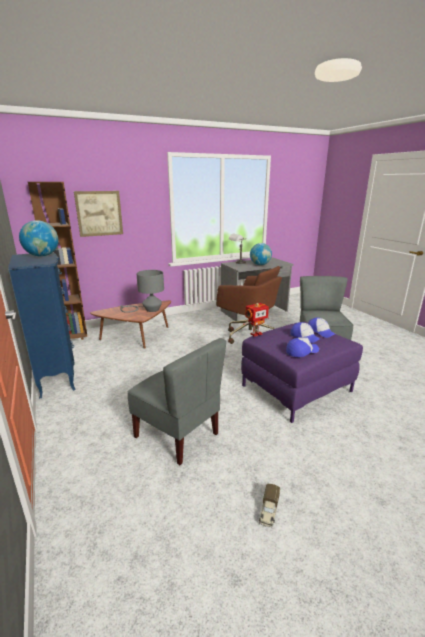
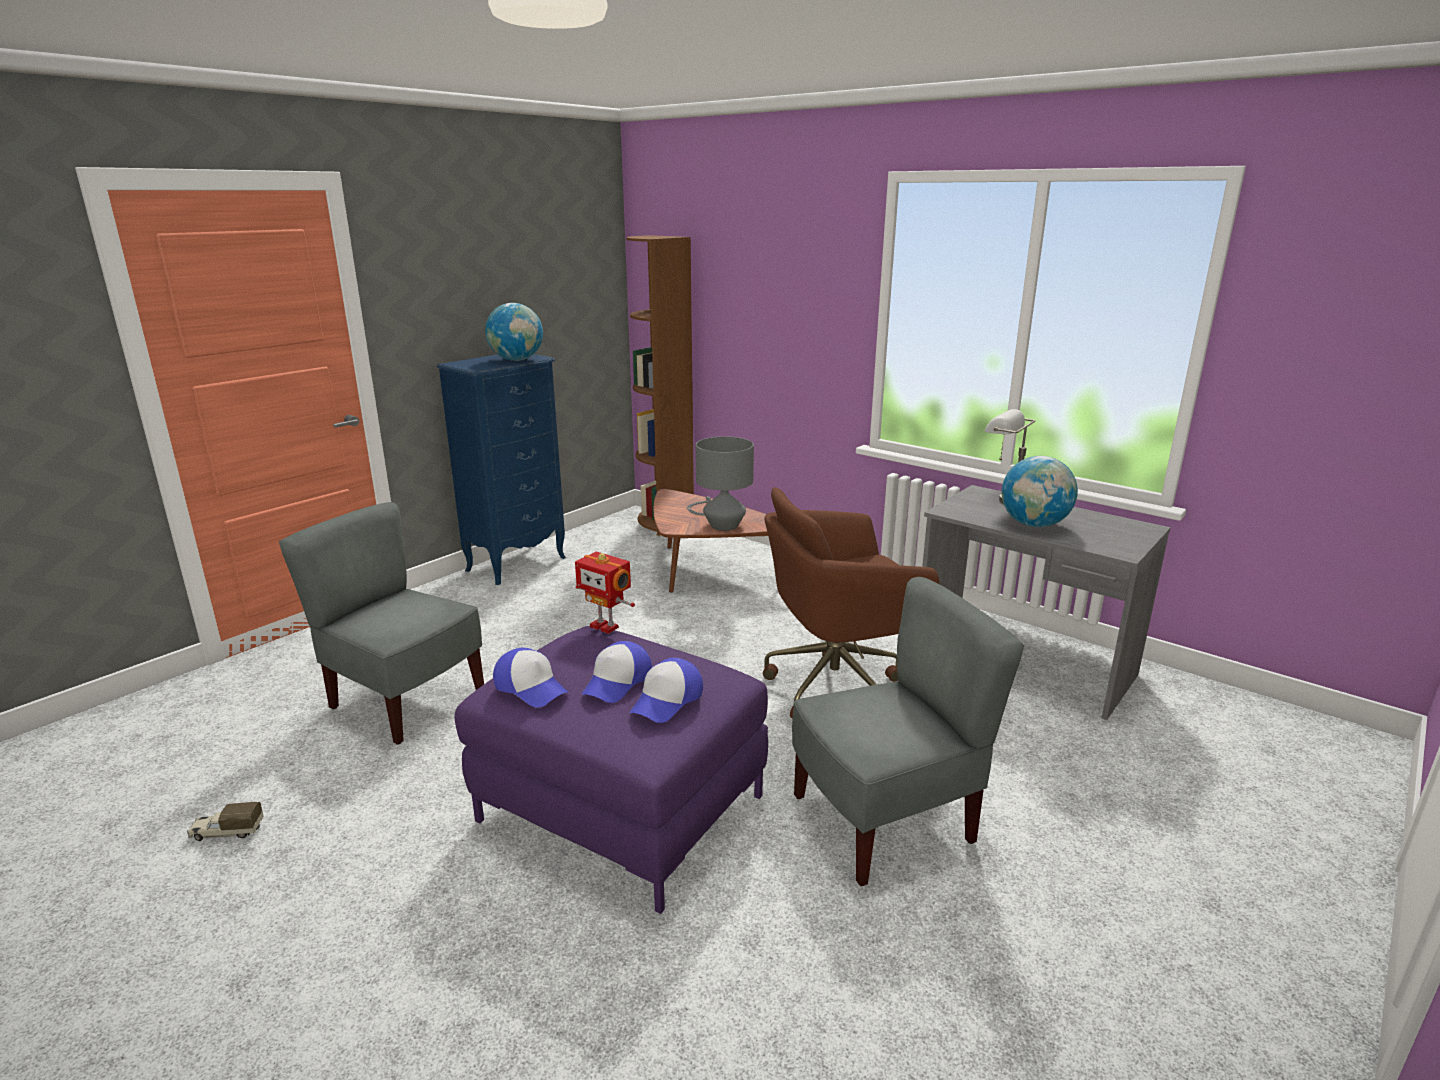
camera: 65 degrees right, 0 degrees up
picture [74,191,123,237] -> none
grey chair [128,338,226,465] -> grey chair turned 105 degrees clockwise [279,502,484,745]
brown office chair [216,266,282,344] -> brown office chair turned 60 degrees clockwise [763,487,939,718]

